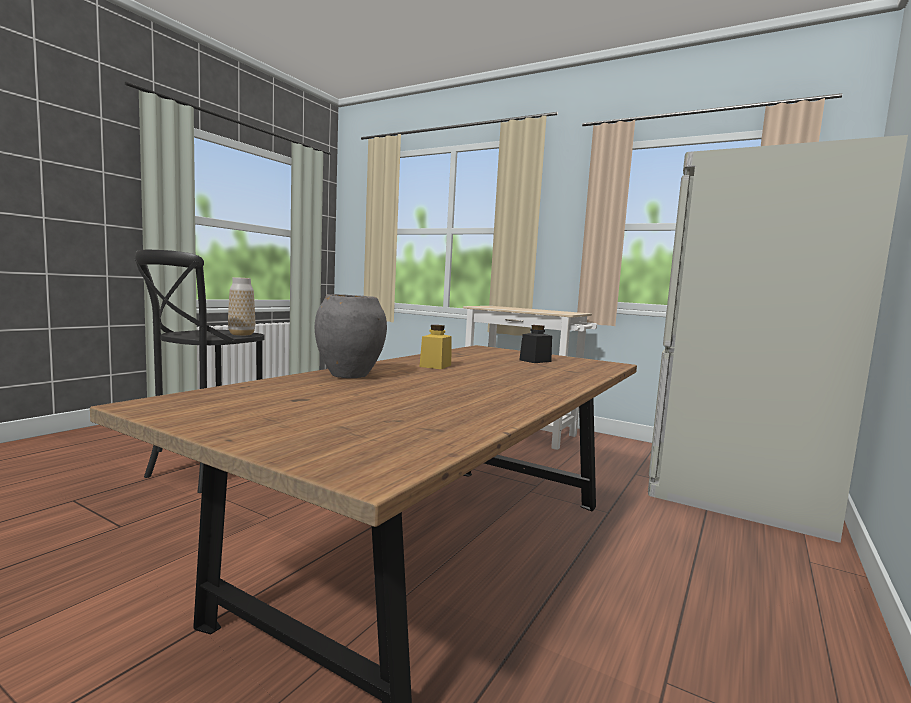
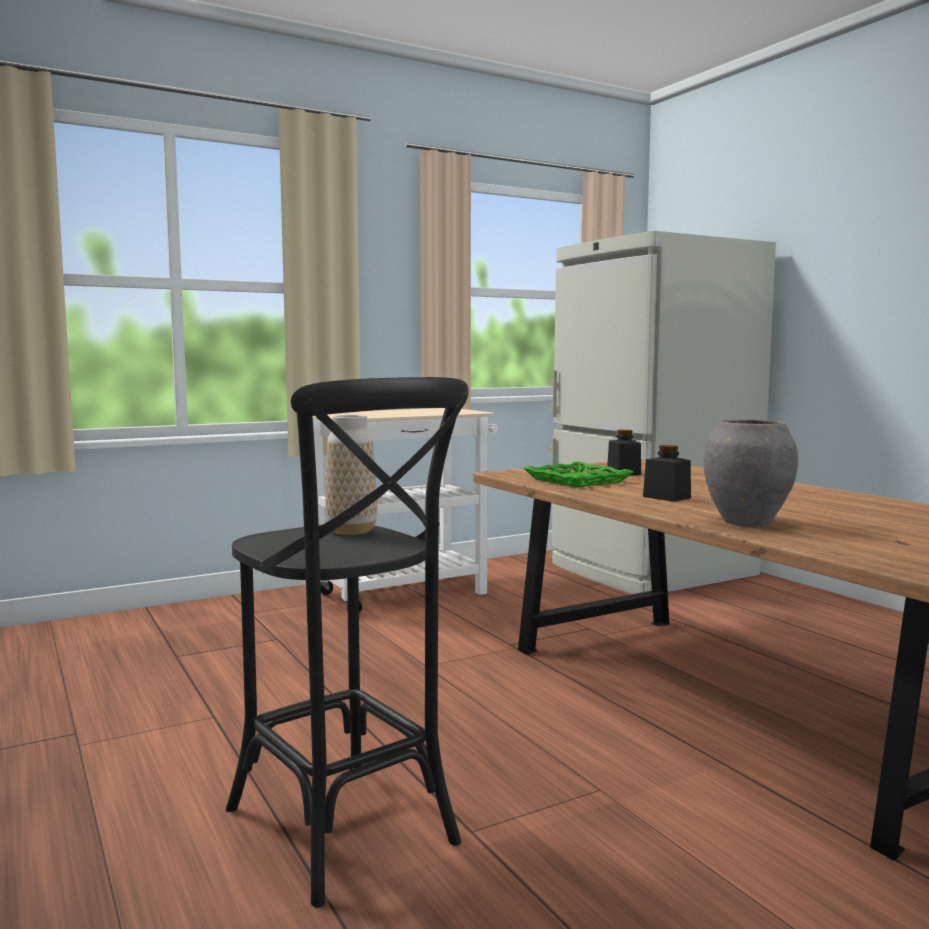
camera: 60 degrees left, 0 degrees up
yellow jar [419,325,452,369] -> black jar [643,445,691,502]
none -> green tray [523,462,634,488]

